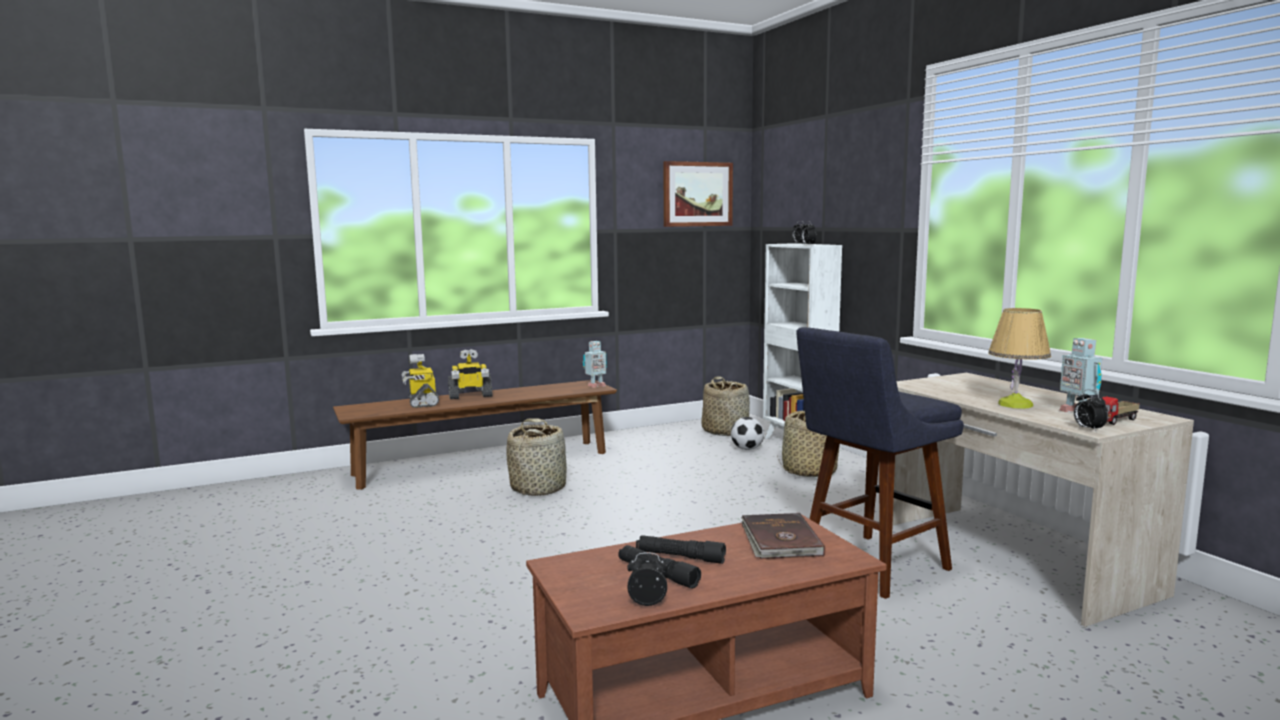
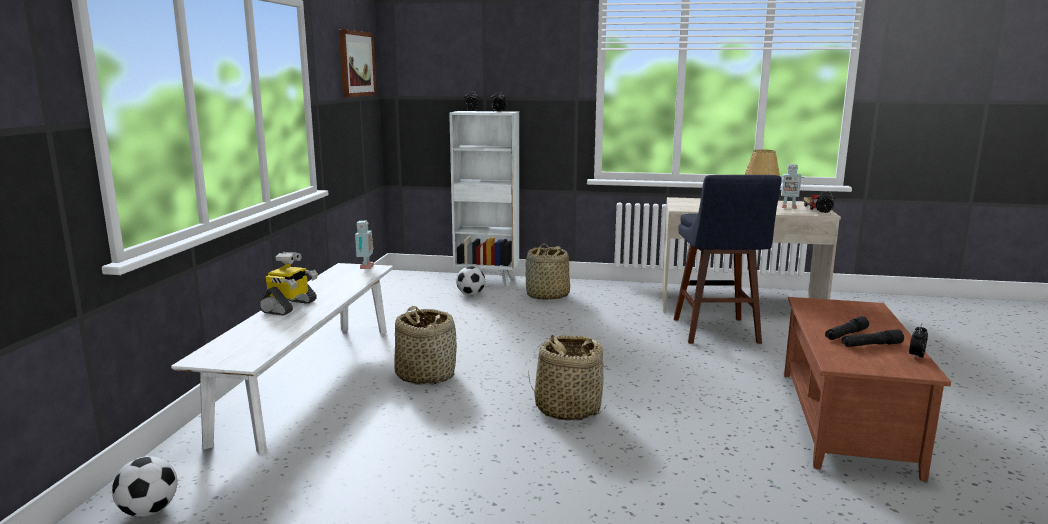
camera: 55 degrees left, 5 degrees up
brown bench [333,380,617,490] -> white bench [171,263,393,455]
toy robot [402,354,439,408] -> none
basket [702,376,750,436] -> basket moved to [528,335,607,421]
brown book [741,513,825,559] -> none
none -> football [112,456,177,517]

